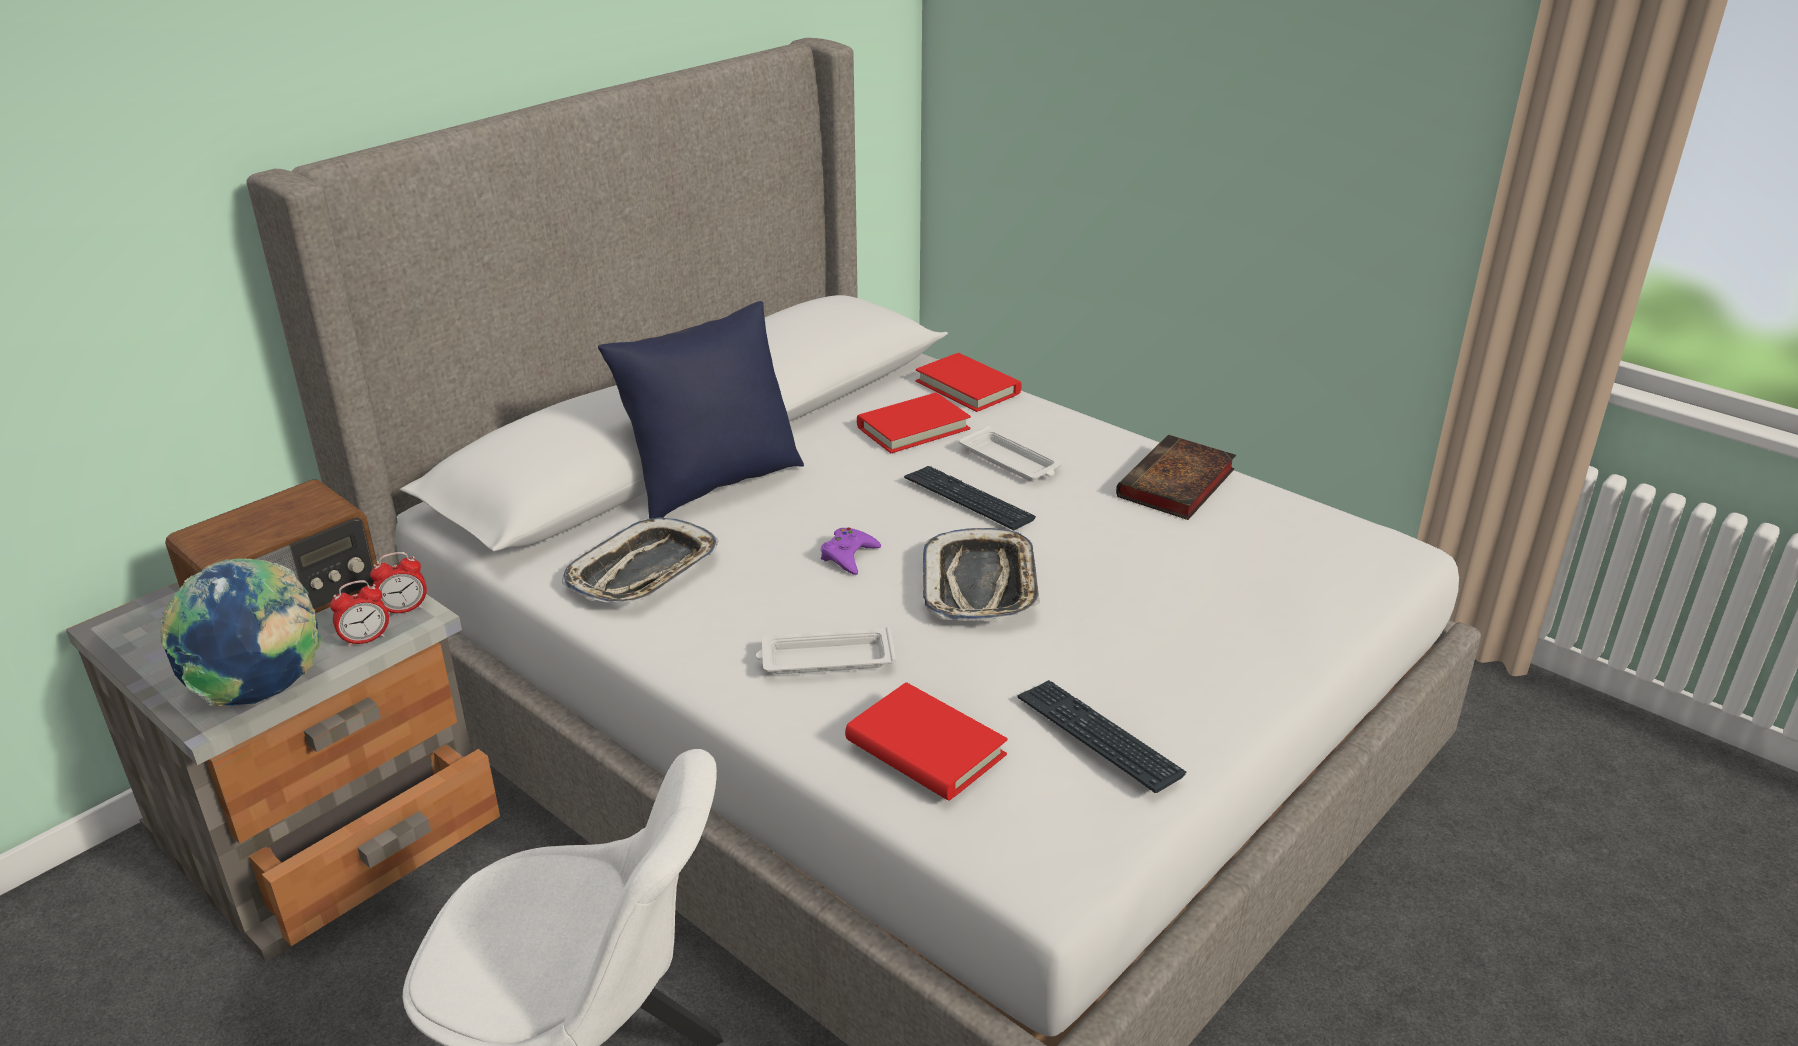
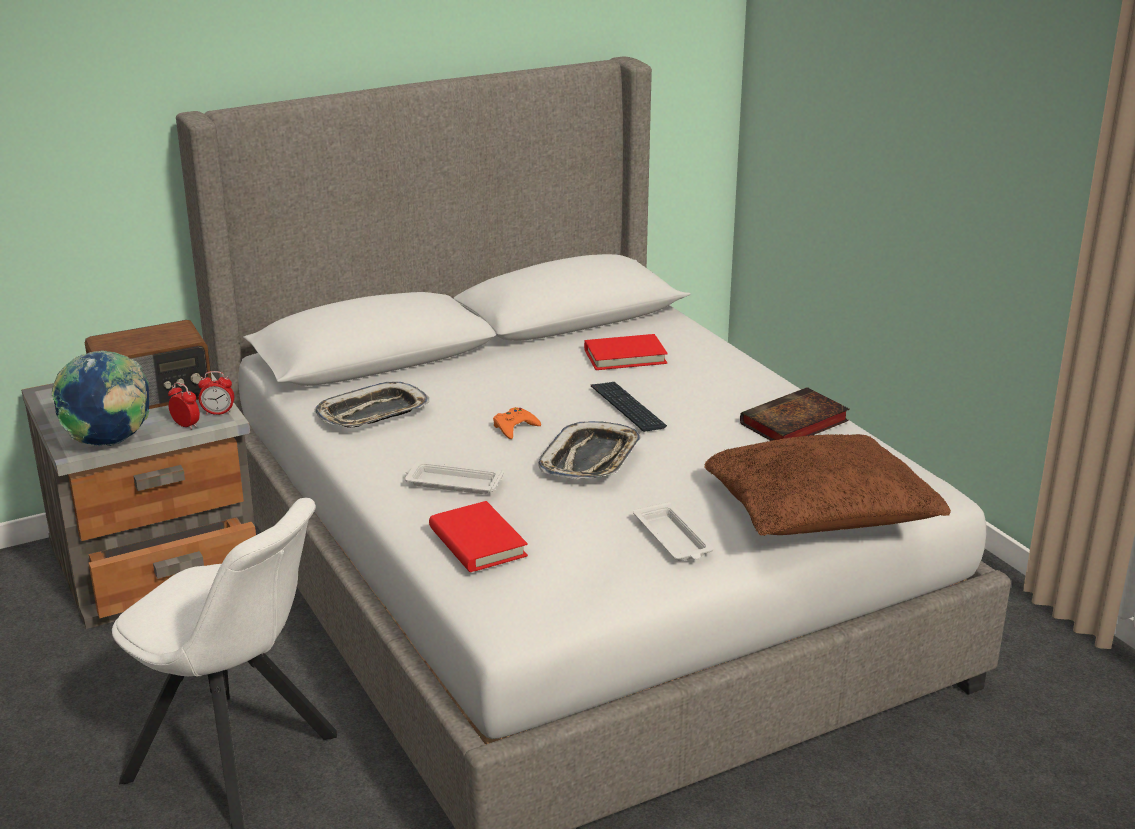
camera: 20 degrees right, 5 degrees down
alarm clock [330,580,389,648] -> alarm clock turned 135 degrees counterclockwise [168,382,200,430]
blue pillow [598,301,804,519] -> none
purple game controller [821,527,881,575] -> orange game controller [493,407,541,439]
red book [916,353,1022,412] -> none
white tray [959,426,1063,481] -> white tray moved to [633,502,713,561]
keyboard [1017,680,1186,793] -> none
none -> brown pillow [705,434,951,536]

